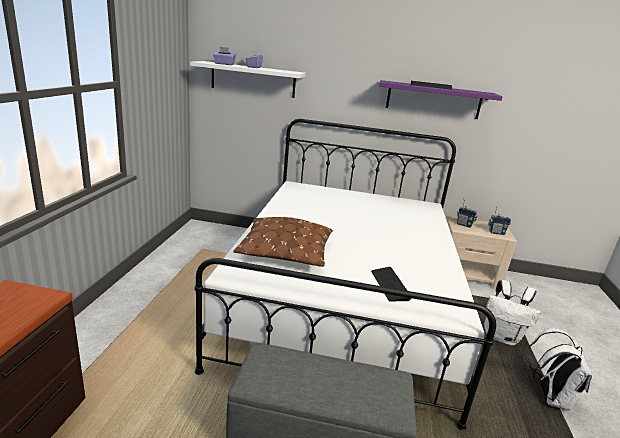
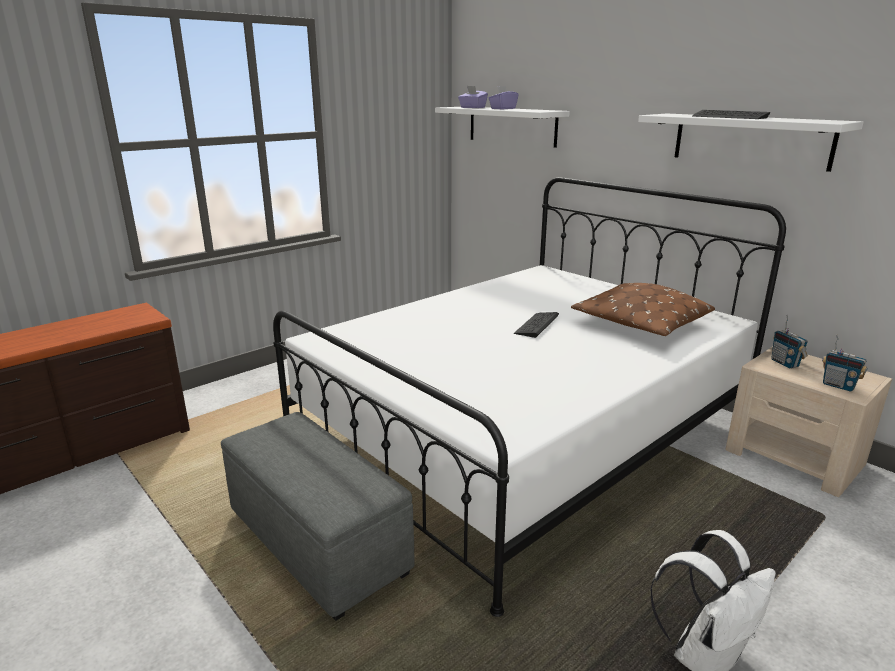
camera: 40 degrees right, 0 degrees up
brown pillow [233,217,333,267] -> brown pillow moved to [571,283,715,336]
keyboard [371,267,412,301] -> keyboard moved to [514,312,559,338]
purple shelf [379,80,503,119] -> white shelf [638,114,863,172]
white backpack [484,280,541,345] -> none

